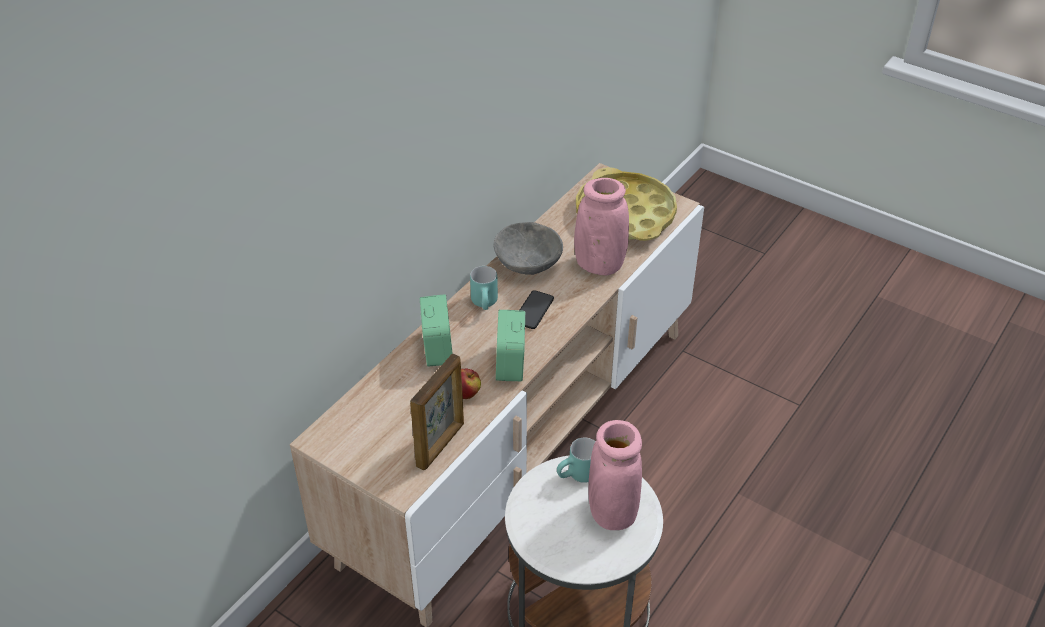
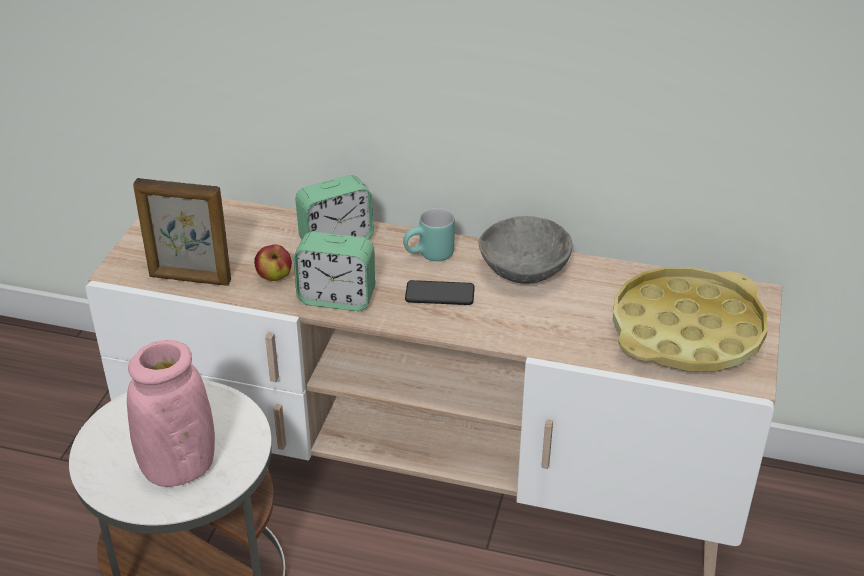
camera: 70 degrees right, 5 degrees down
alarm clock [496,310,525,381] -> alarm clock turned 150 degrees counterclockwise [294,232,375,311]
turquoise mug [557,437,596,483] -> none
pink vase [574,178,629,275] -> none

